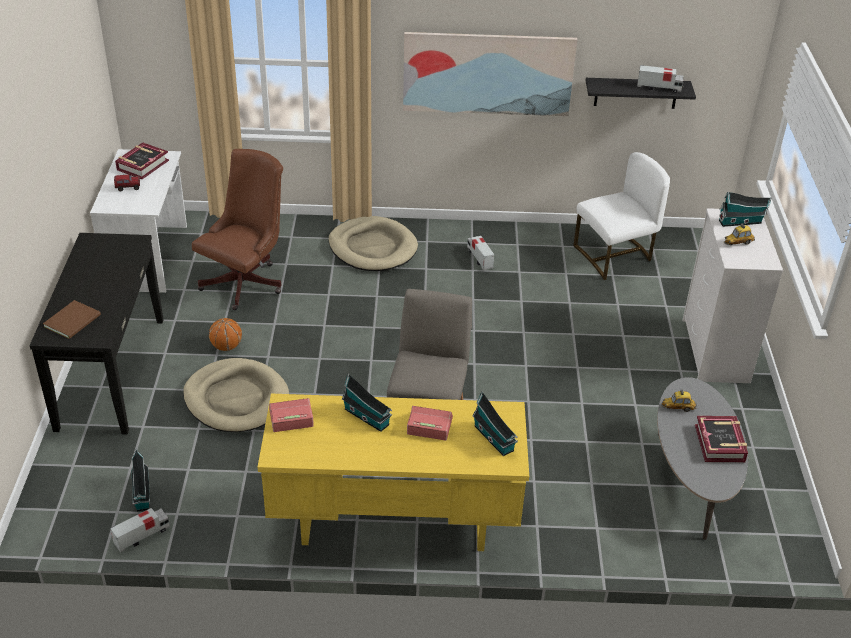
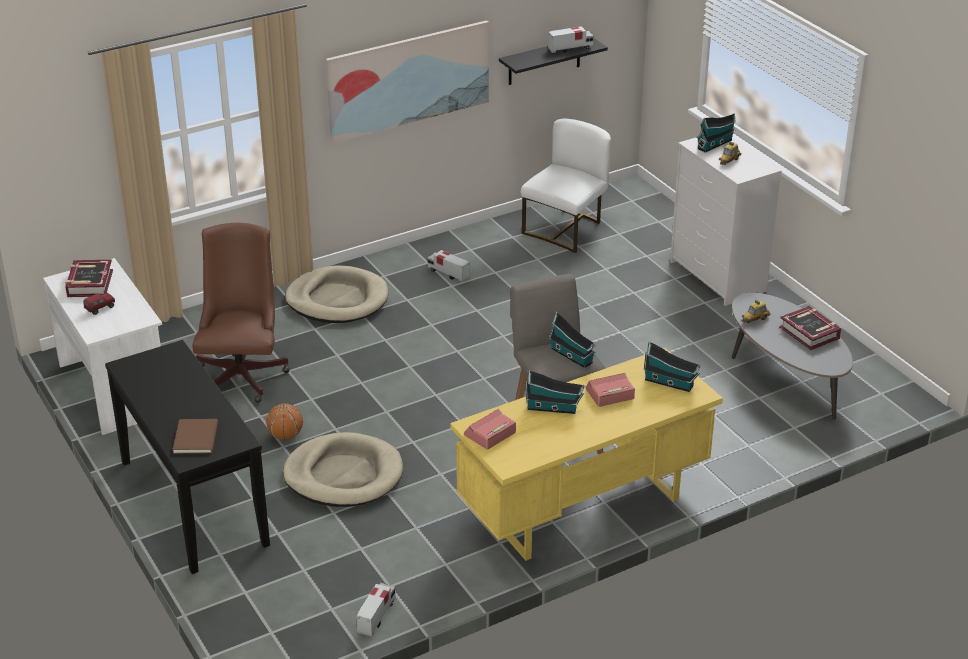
camera: 30 degrees left, 5 degrees down
toy house [131,449,150,511] -> toy house moved to [549,311,596,368]

